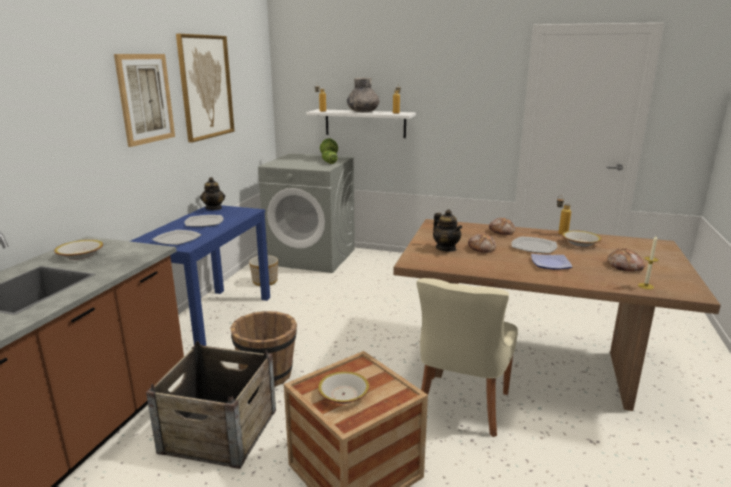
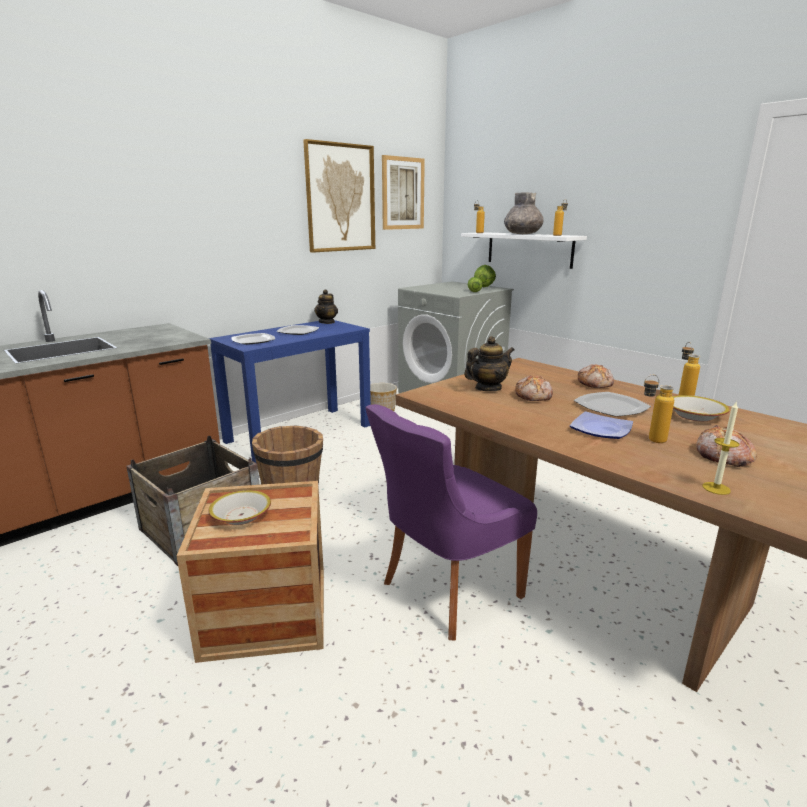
camera: 30 degrees right, 0 degrees up
bowl [54,240,103,260] -> none
picture [114,54,175,147] -> picture moved to [382,155,425,230]
beige chair [417,278,518,437] -> purple chair [365,404,537,641]
teapot [433,210,462,252] -> teapot turned 120 degrees counterclockwise [464,336,515,391]
none -> bottle [644,375,674,443]

